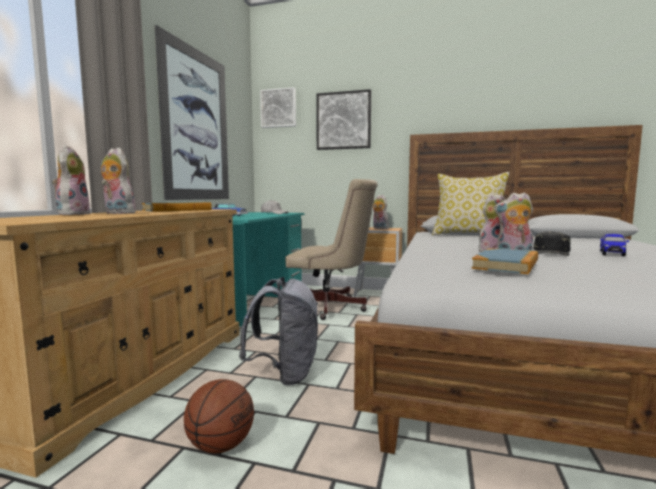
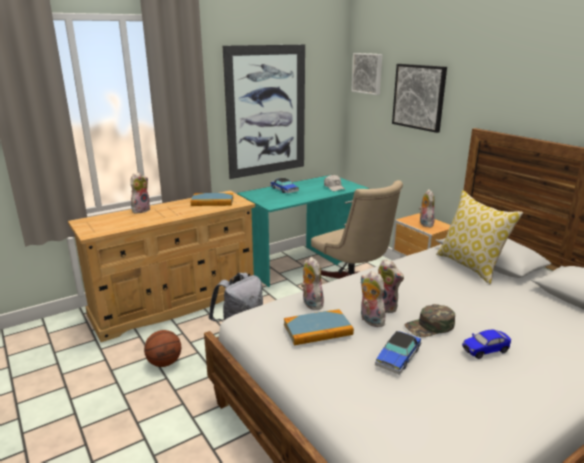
camera: 40 degrees right, 15 degrees up
plush toy [101,147,136,214] -> plush toy moved to [301,257,325,310]
black cap [533,231,571,256] -> green cap [405,304,455,337]
none -> toy car [375,331,421,375]

